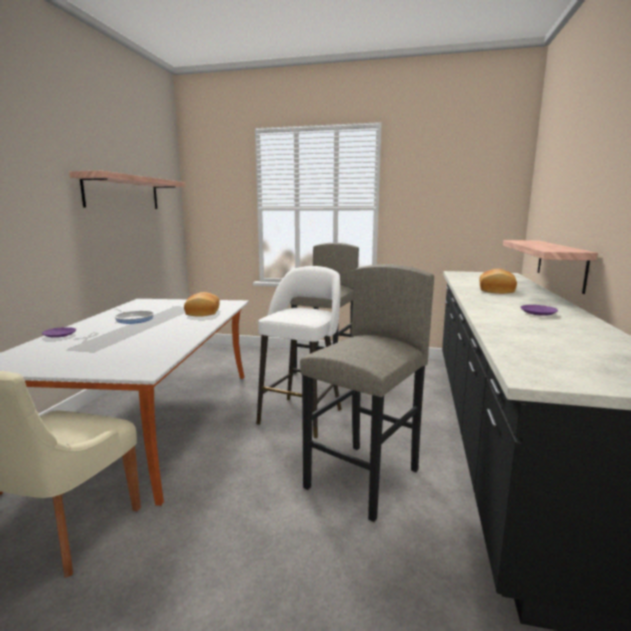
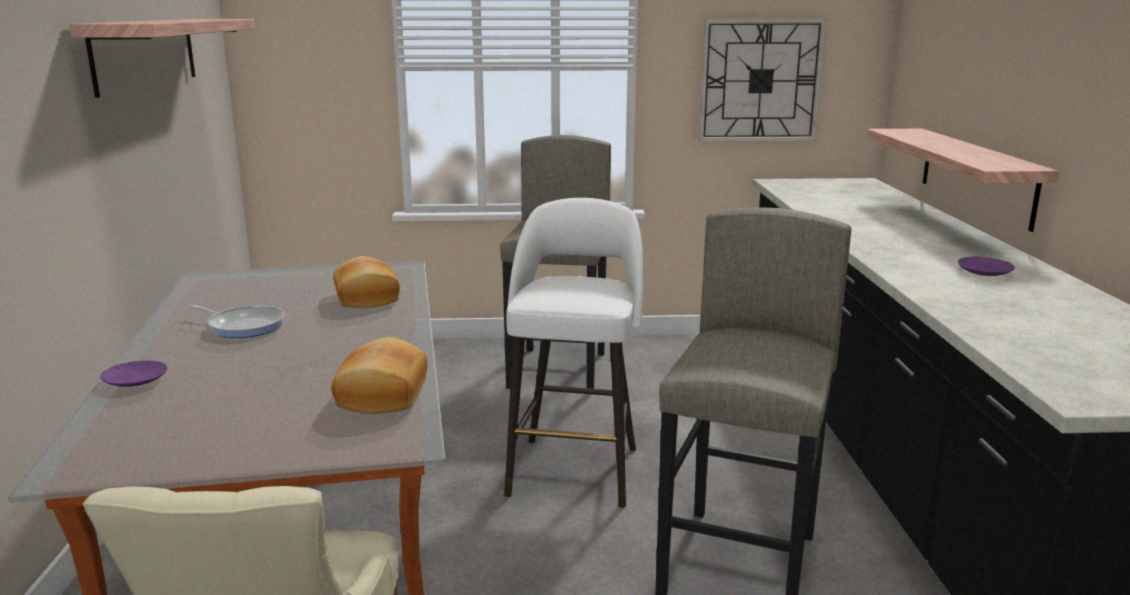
camera: 15 degrees left, 5 degrees up
bread [479,269,517,294] -> bread moved to [331,337,428,414]
none -> wall clock [699,19,826,142]

